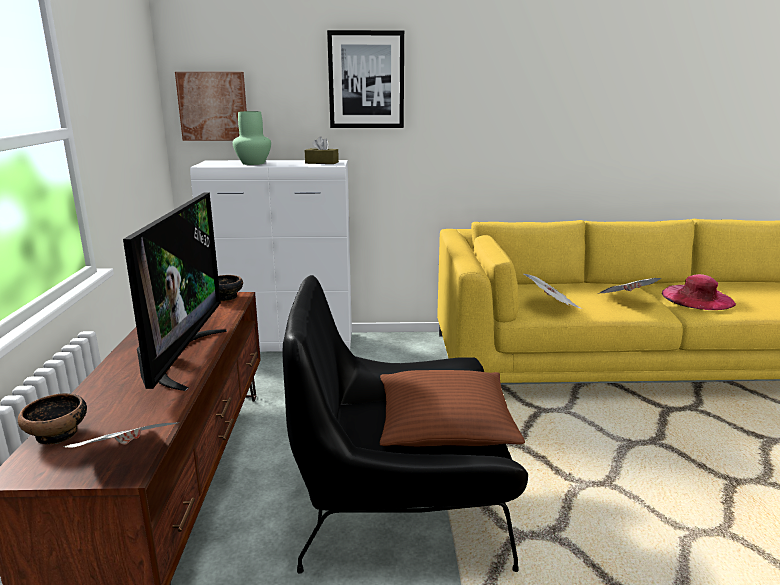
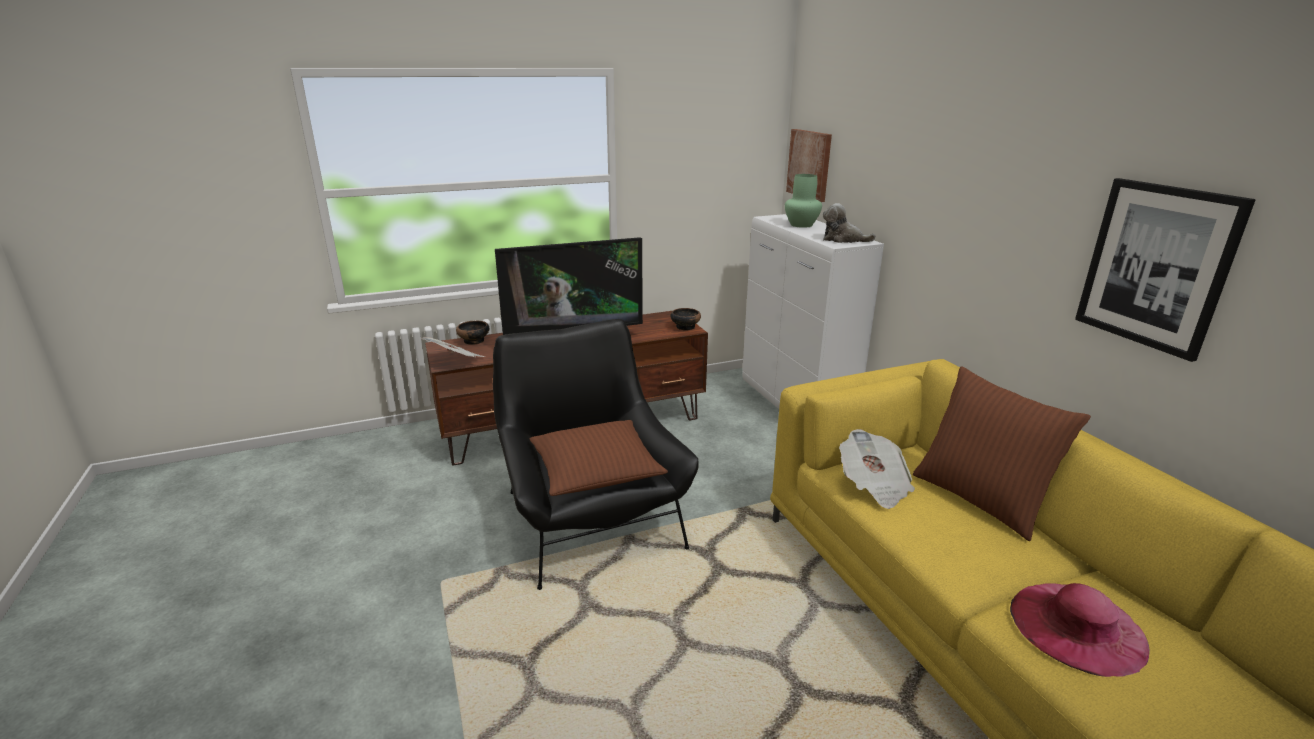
camera: 70 degrees right, 5 degrees up
brown tissue box [305,136,339,164] -> plush toy [823,203,876,243]
picture [327,30,404,128] -> picture moved to [1075,178,1256,362]
newspaper [598,278,661,294] -> none
none -> brown pillow [913,366,1091,541]

